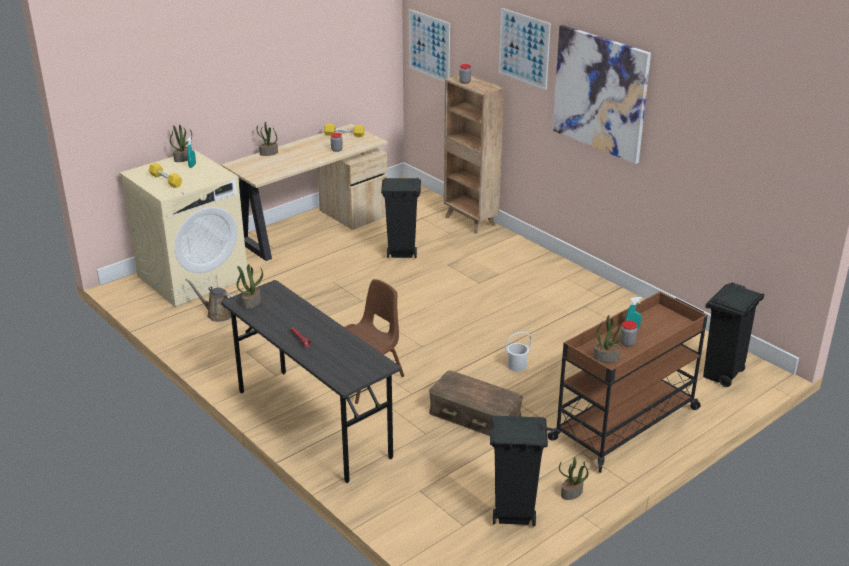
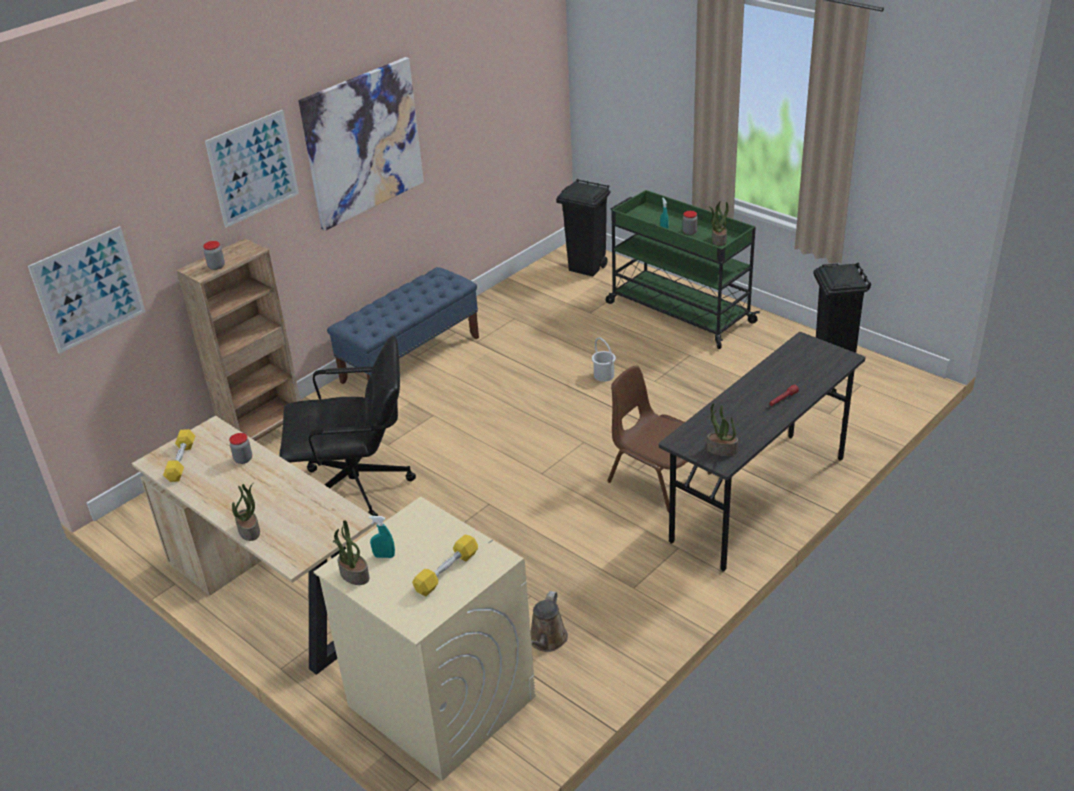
camera: 95 degrees left, 5 degrees up
black trash can [381,177,421,258] -> black office chair [279,336,416,516]
brown storage box [429,370,523,436] -> none
brown cart [547,292,708,473] -> green cart [606,190,760,349]
potted plant [559,457,589,500] -> none
none -> blue bench [327,267,479,384]

